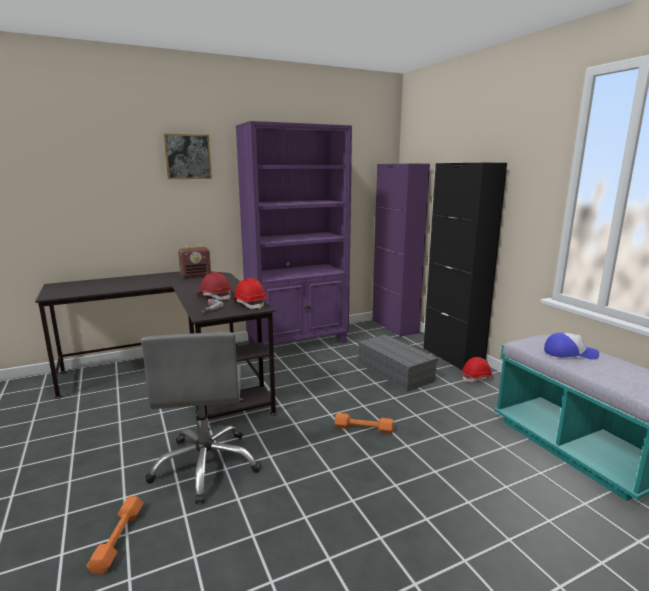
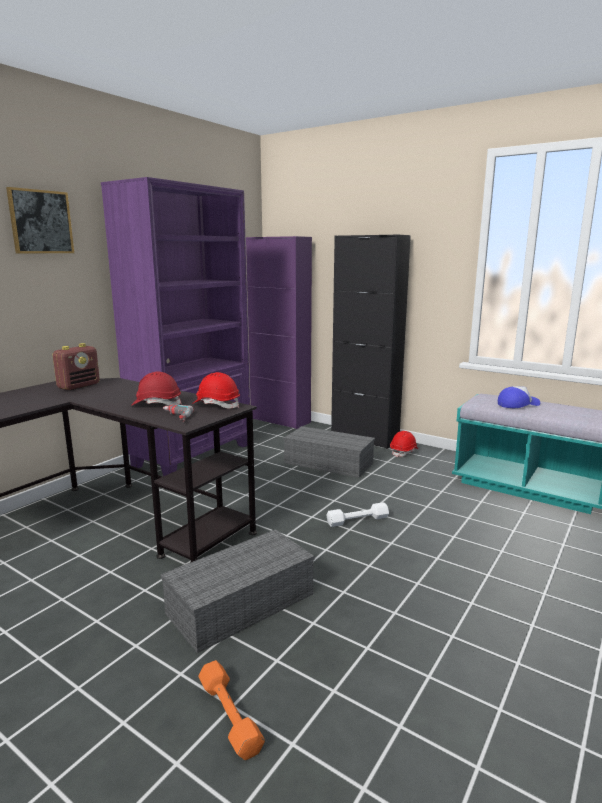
camera: 30 degrees left, 0 degrees up
grey office chair [141,332,261,504] -> grey storage box [161,529,315,653]
orange dumbbell [335,413,394,434] -> white dumbbell [326,502,389,527]

